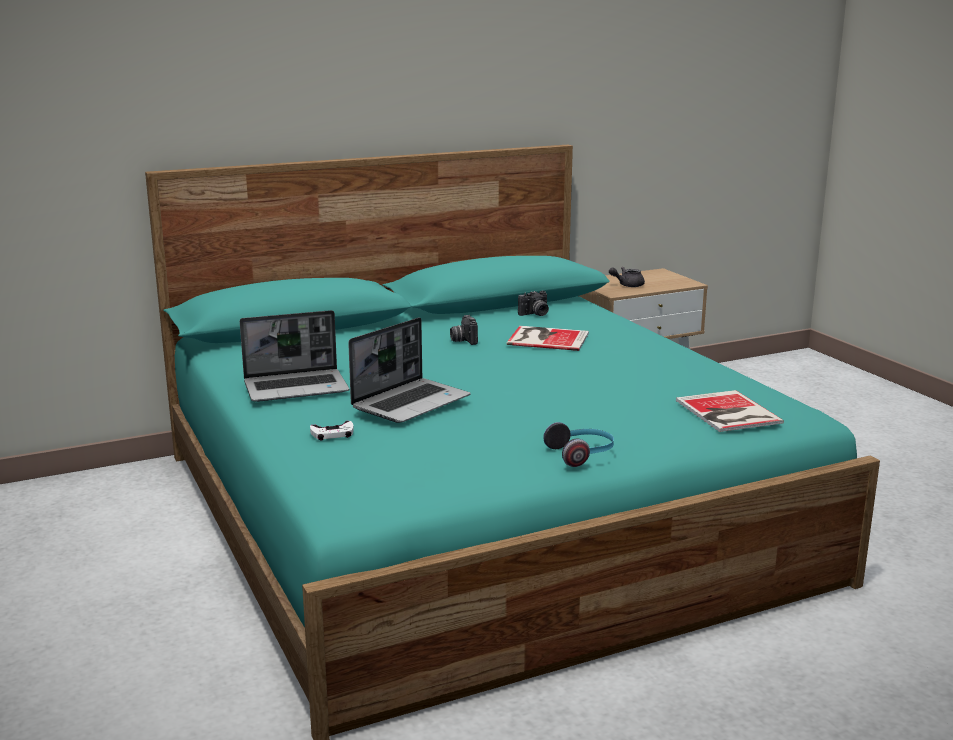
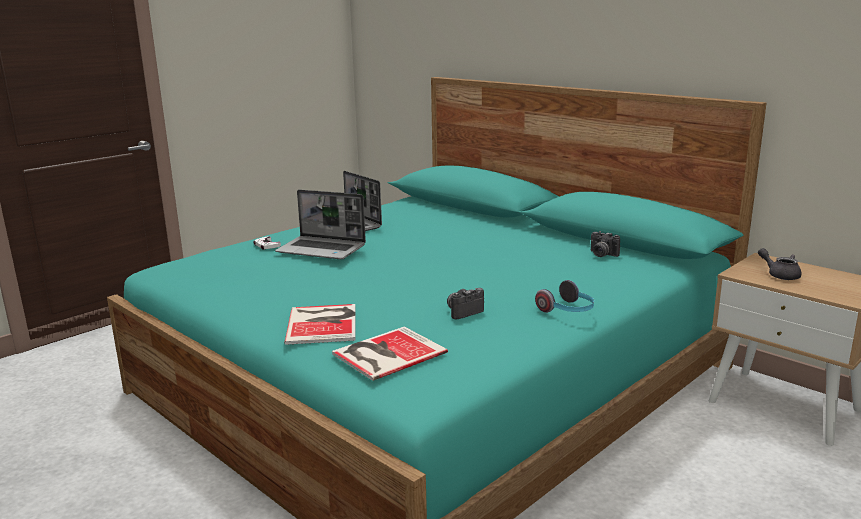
camera: 70 degrees right, 0 degrees up
camera [450,315,478,345] -> camera moved to [447,288,484,319]
book [507,326,589,351] -> book moved to [284,304,355,345]
headphones [543,422,614,467] -> headphones moved to [535,280,594,313]

